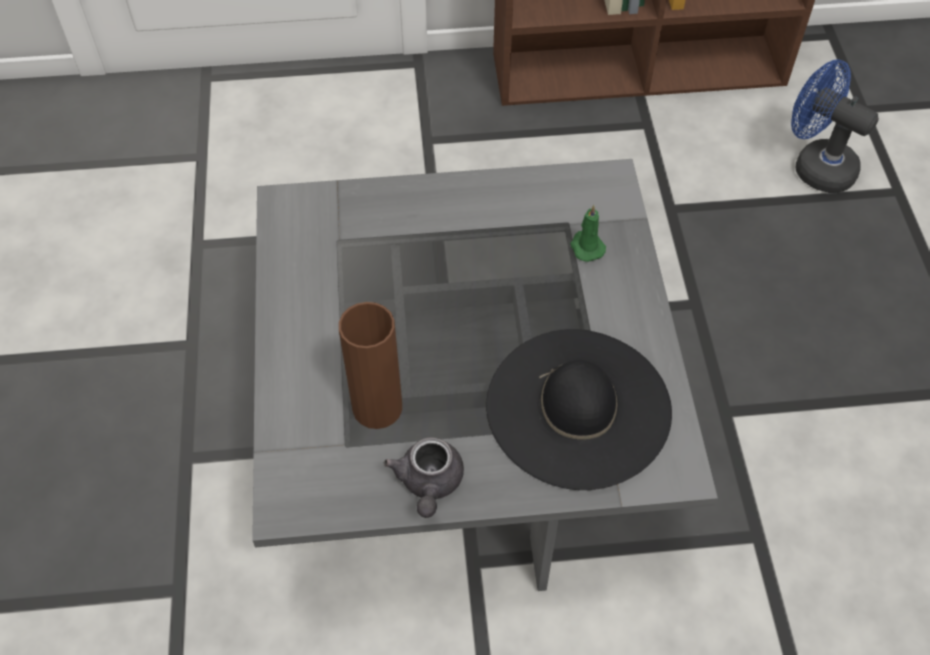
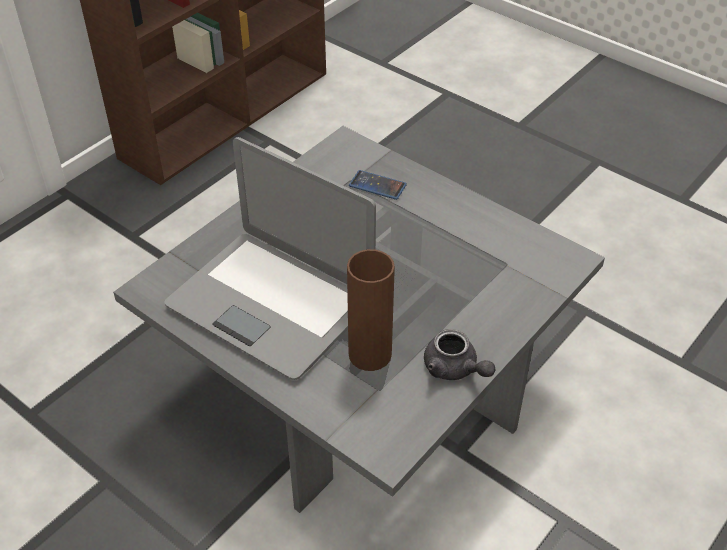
camera: 45 degrees left, 10 degrees down
black hat [486,329,672,490] -> none
green candle [570,205,606,262] -> phone [349,170,407,200]
blue fan [791,59,879,193] -> none
none -> laptop [164,137,376,380]

